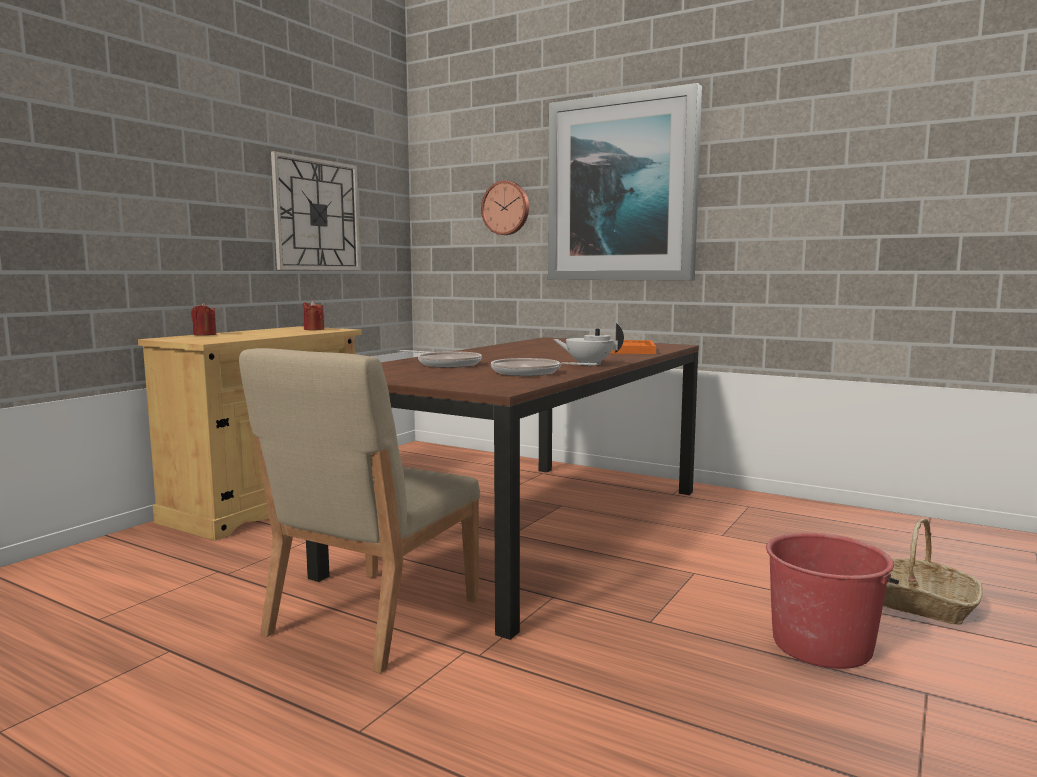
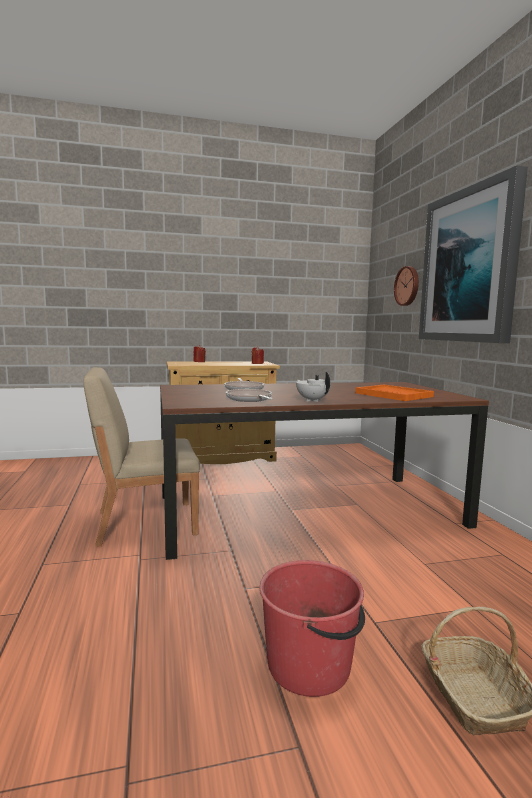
camera: 45 degrees right, 0 degrees up
wall clock [271,151,360,270] -> none

